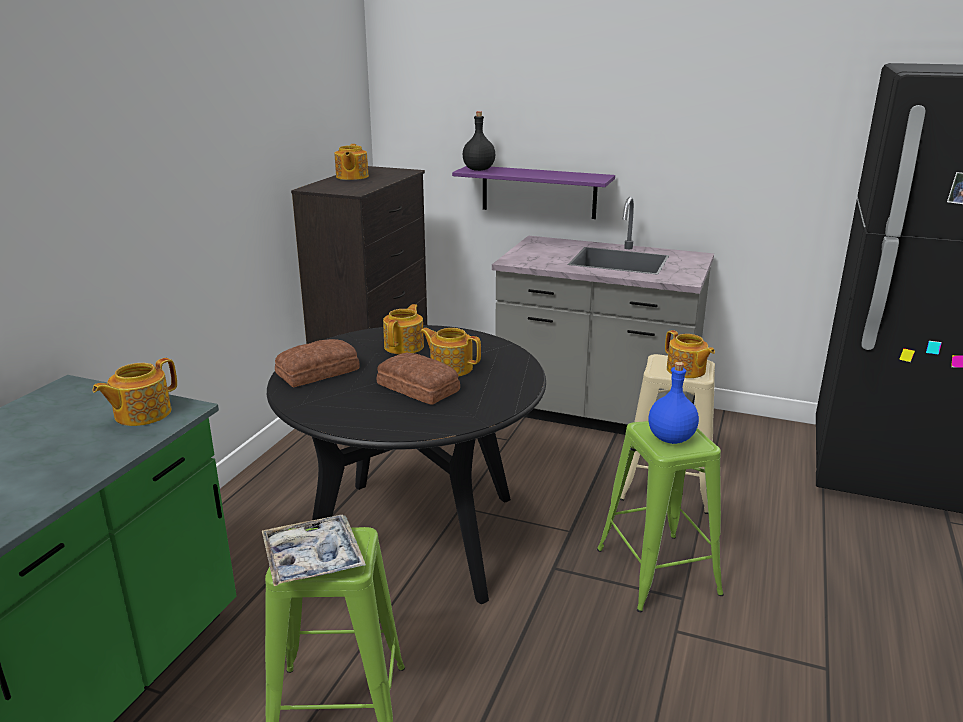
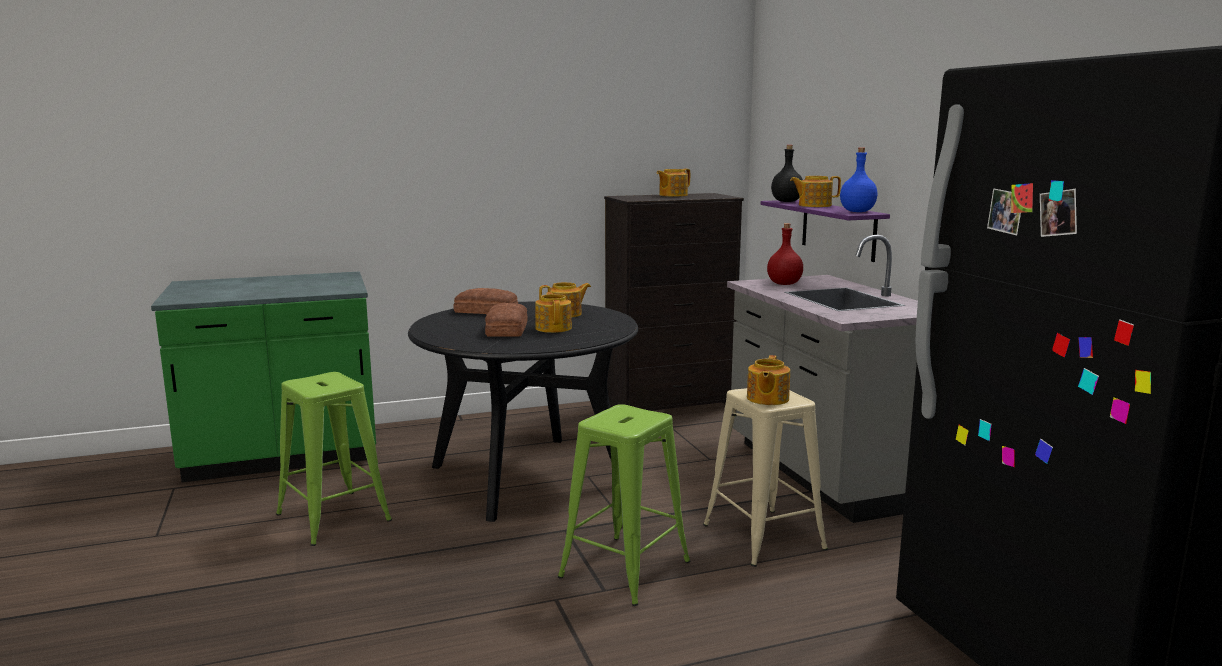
camera: 50 degrees right, 10 degrees down
teapot [92,358,177,426] -> teapot moved to [790,176,841,207]
tray [262,515,366,586] -> none
blue bottle [649,362,699,444] -> blue bottle moved to [840,147,877,212]
none -> red bottle [767,223,803,285]

